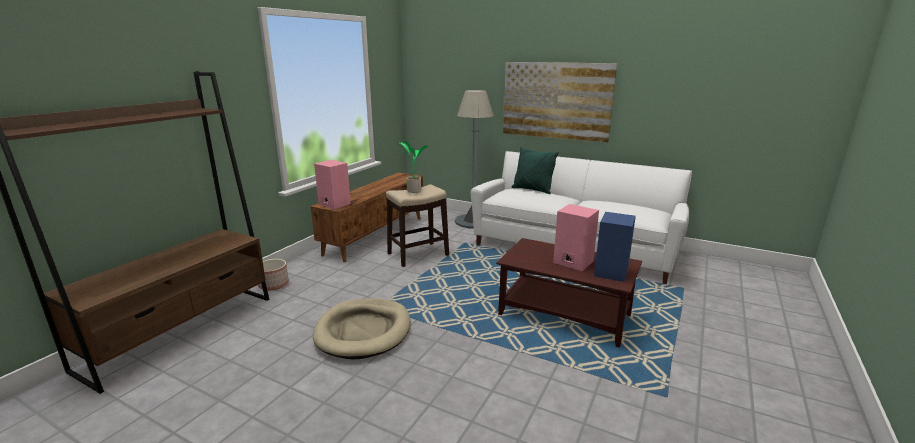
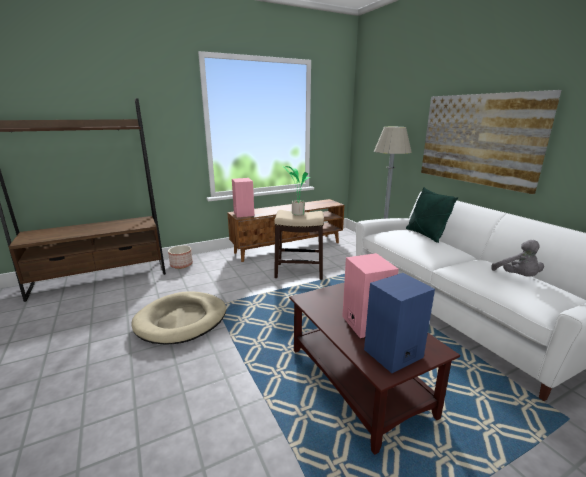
camera: 35 degrees right, 0 degrees up
none -> grey plush toy [491,240,544,276]

